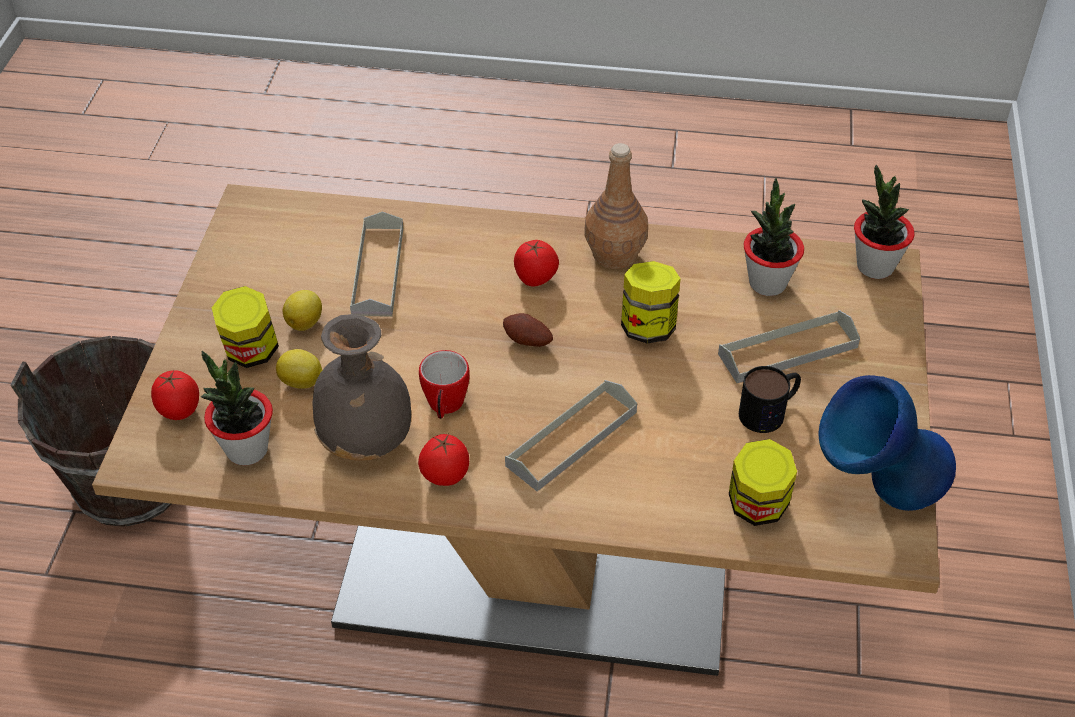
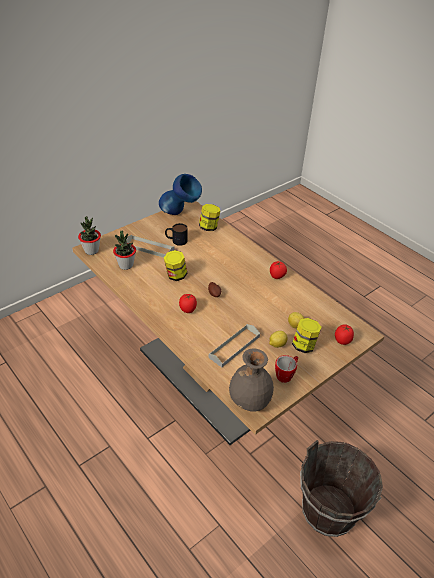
camera: 140 degrees left, 5 degrees down
potted plant [201,351,273,466] -> none
grey vase [312,314,411,461] -> grey vase moved to [229,348,274,412]
mug [419,350,470,419] -> mug moved to [275,355,298,383]
grey tray [505,380,637,491] -> none
brown bottle [584,143,648,269] -> none

